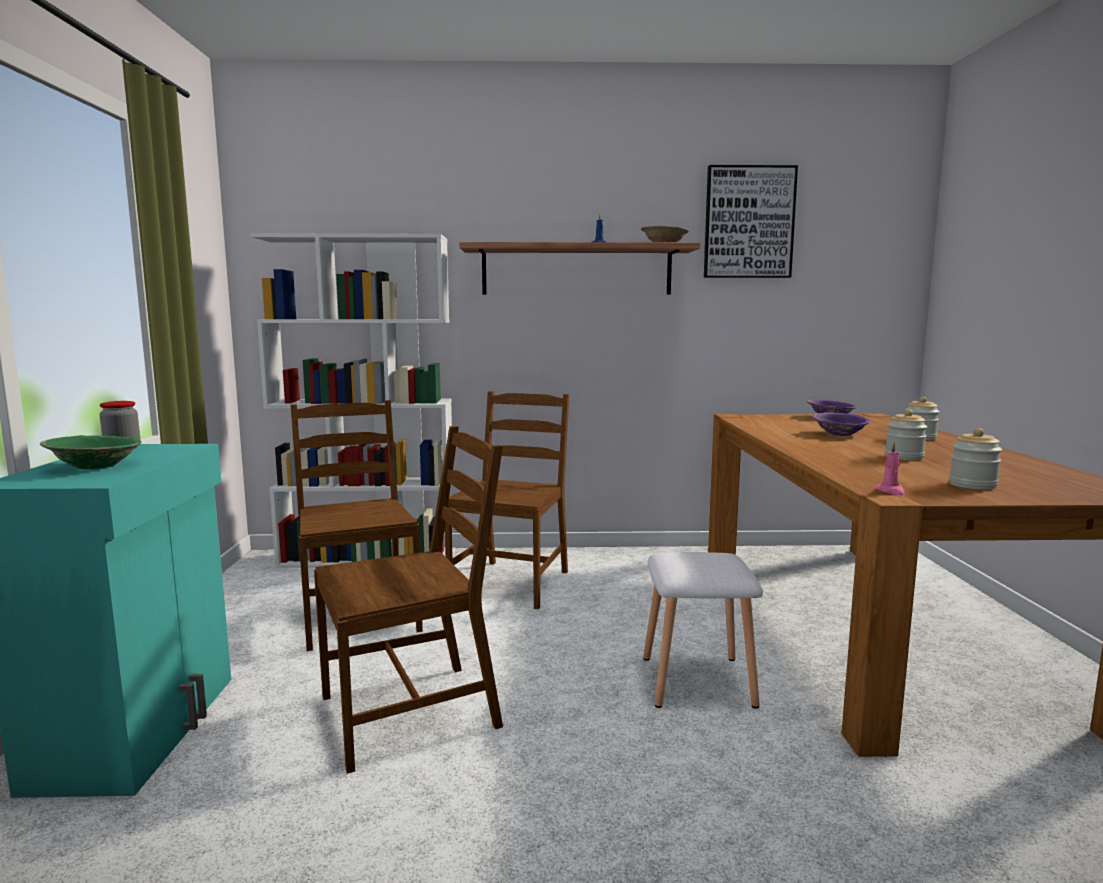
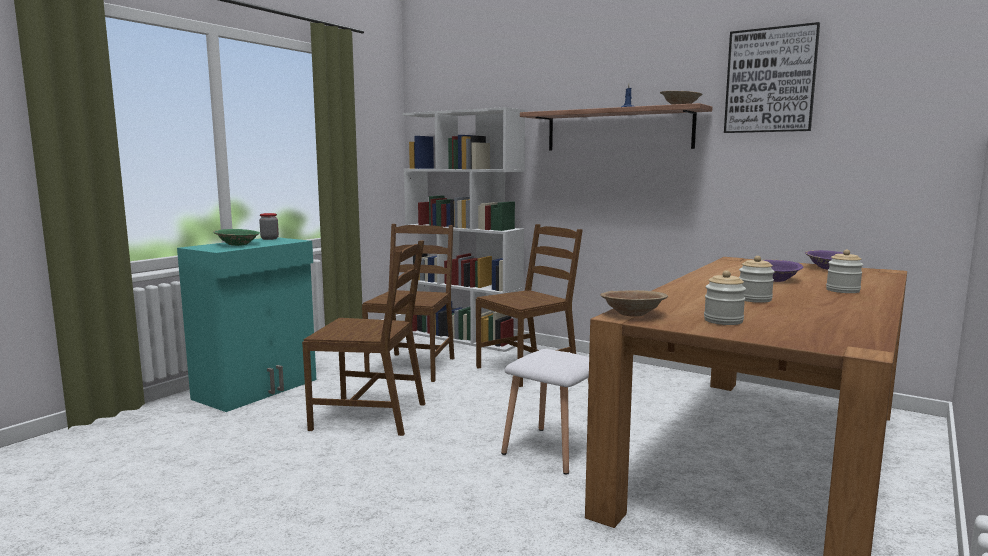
camera: 35 degrees right, 0 degrees up
pink candle [874,442,905,495] -> brown bowl [600,290,668,317]

